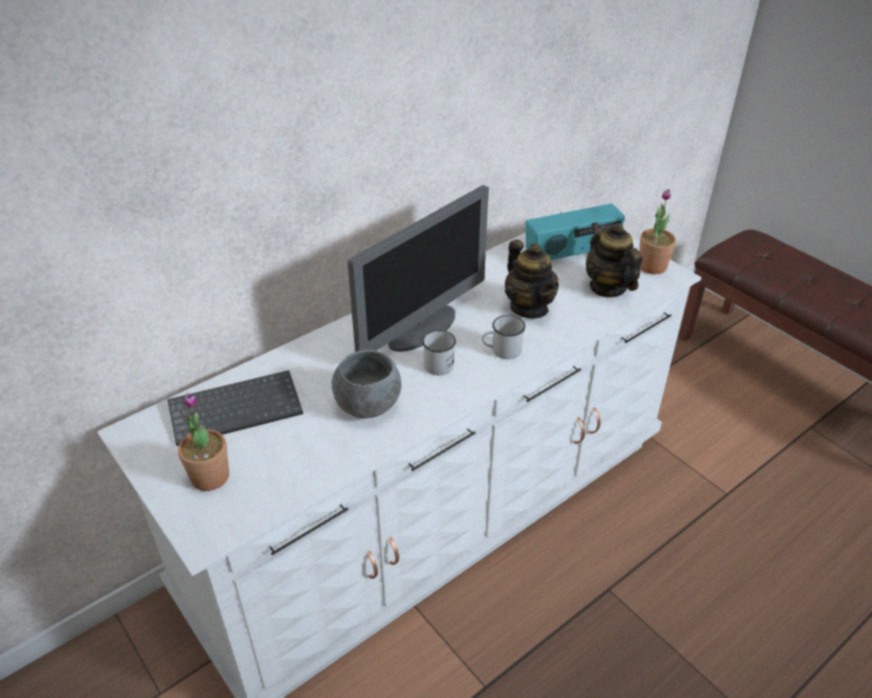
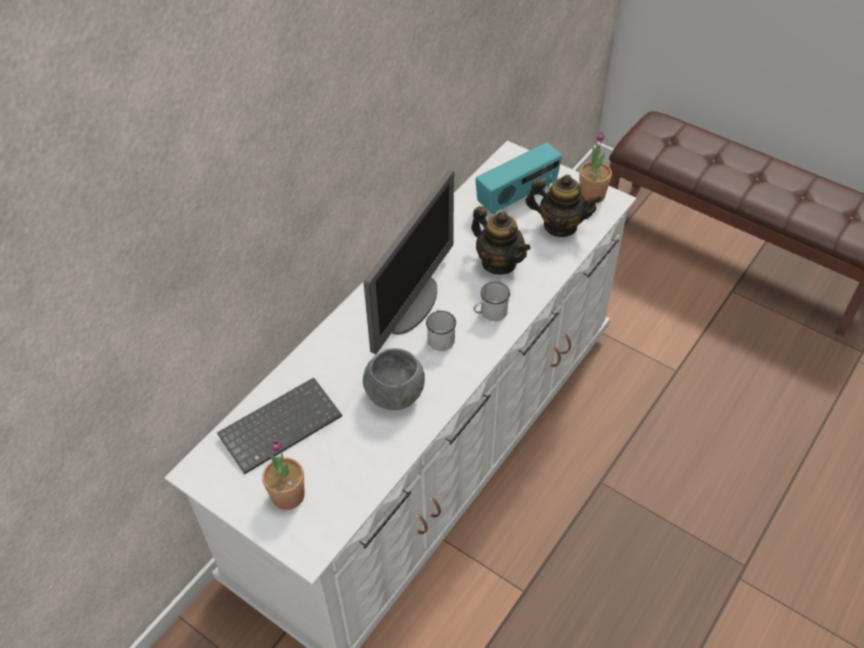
camera: 15 degrees left, 10 degrees up
teapot [586,222,642,298] -> teapot turned 150 degrees clockwise [525,174,602,237]

